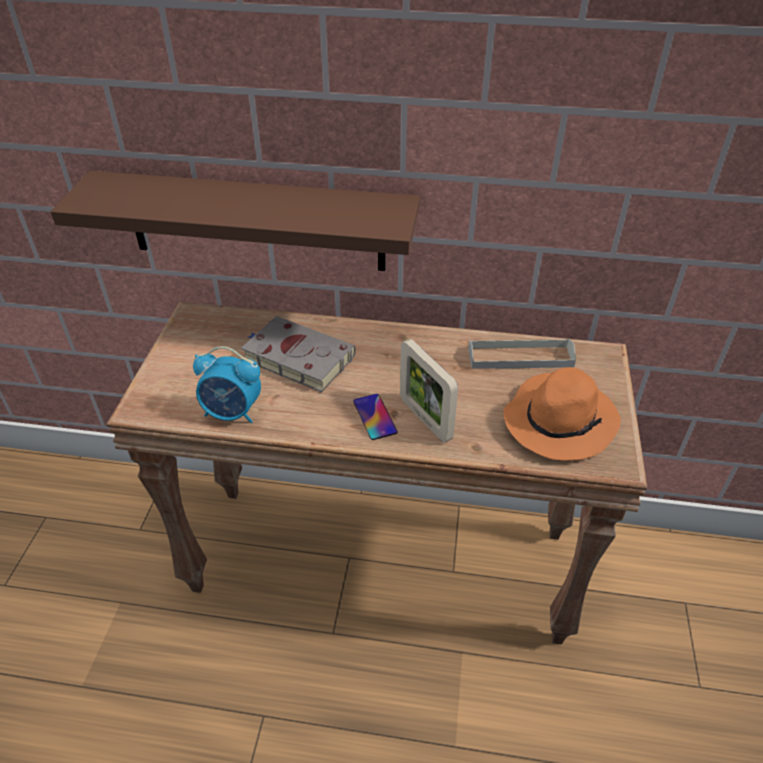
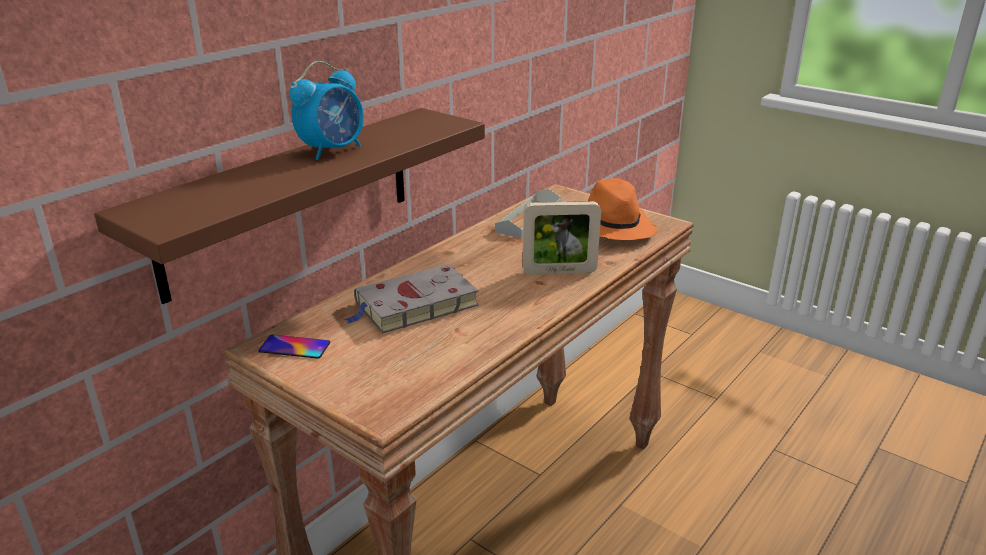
camera: 60 degrees left, 15 degrees down
alarm clock [193,346,261,423] -> alarm clock moved to [289,61,364,160]
phone [353,394,398,440] -> phone moved to [258,335,330,359]

